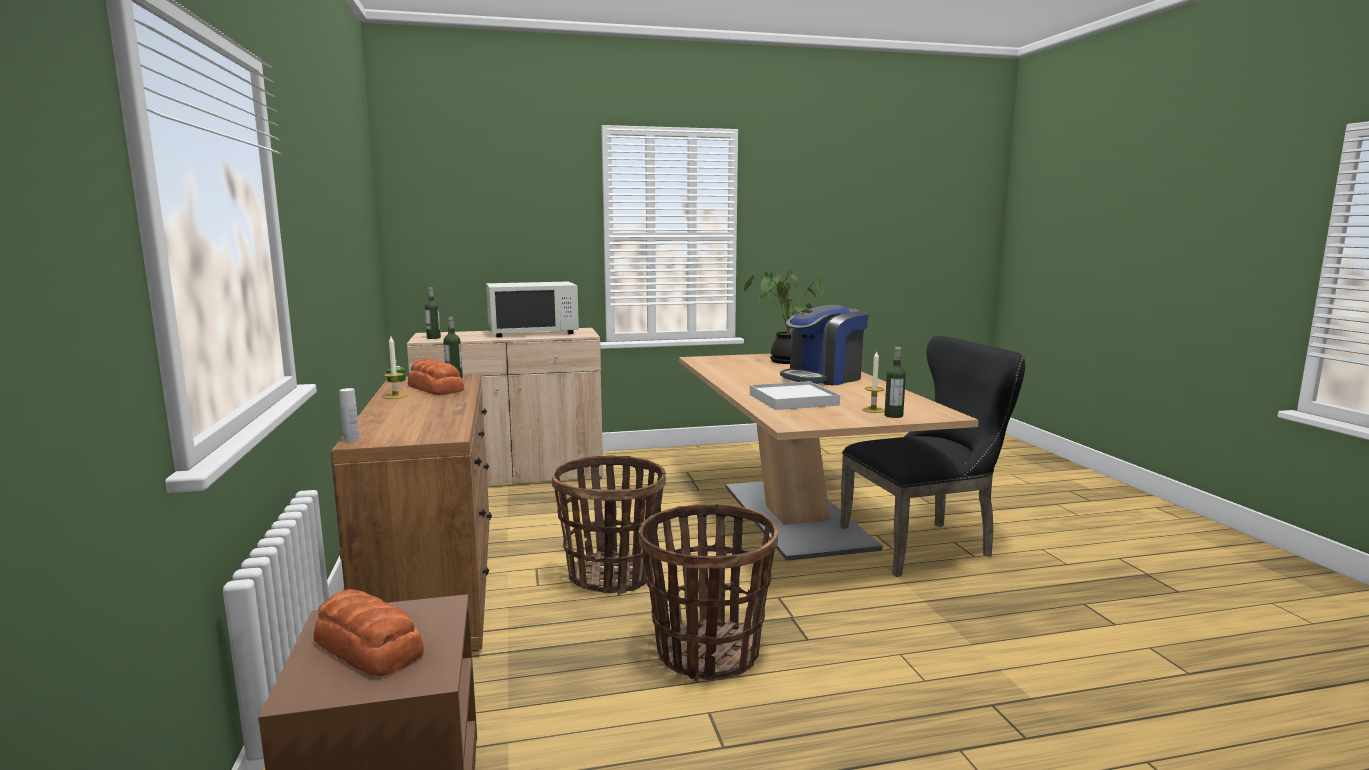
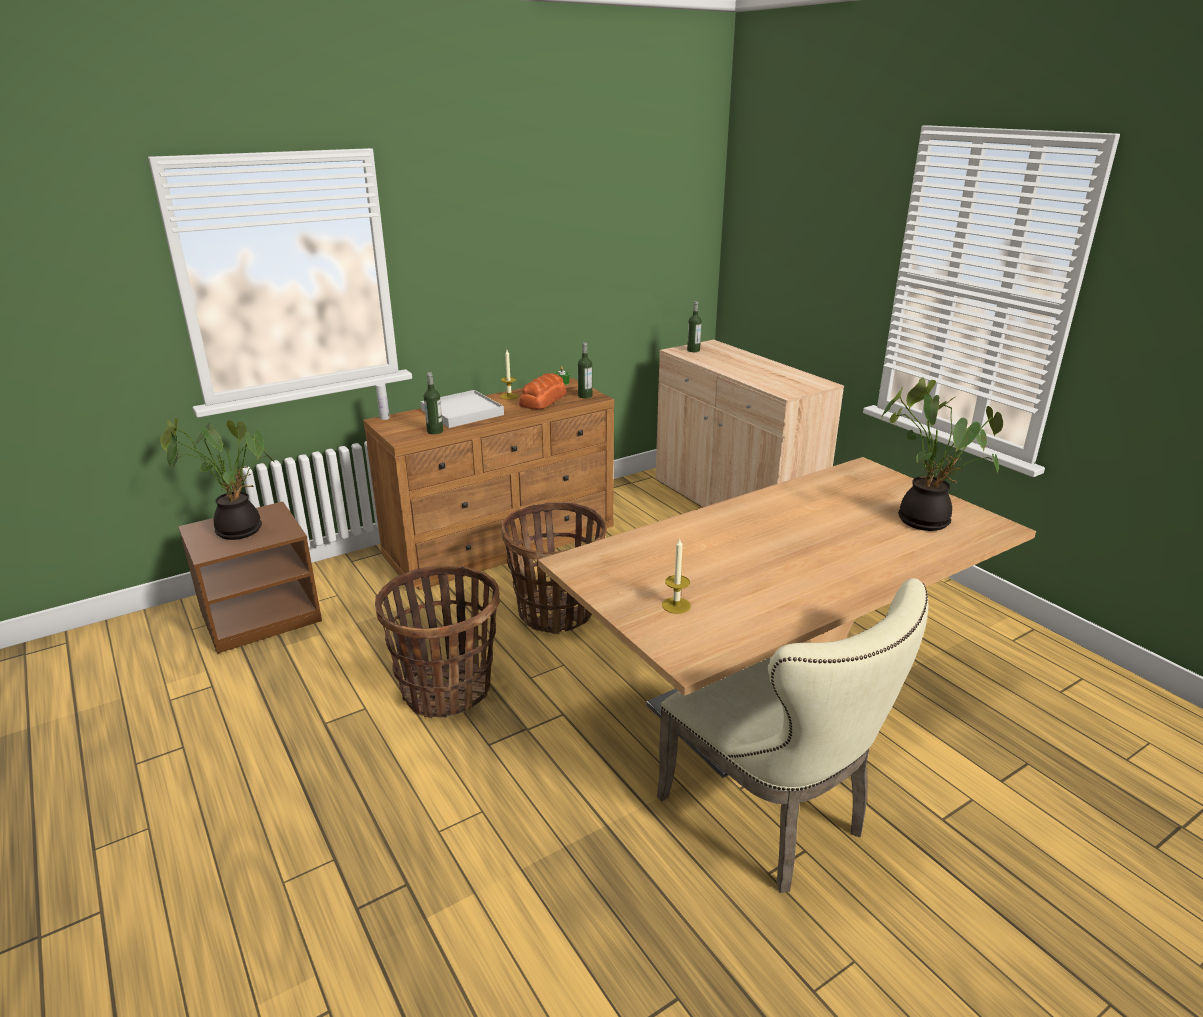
camera: 70 degrees right, 15 degrees up
bread [314,589,424,676] -> potted plant [160,418,277,540]
white microwave [486,282,579,337] -> none
white tray [750,381,840,410] -> white tray moved to [421,390,504,428]
coffee machine [780,305,868,386] -> none
black chair [840,336,1025,577] -> beige chair [657,578,928,893]
bottle [884,347,906,418] -> bottle moved to [424,372,443,434]

